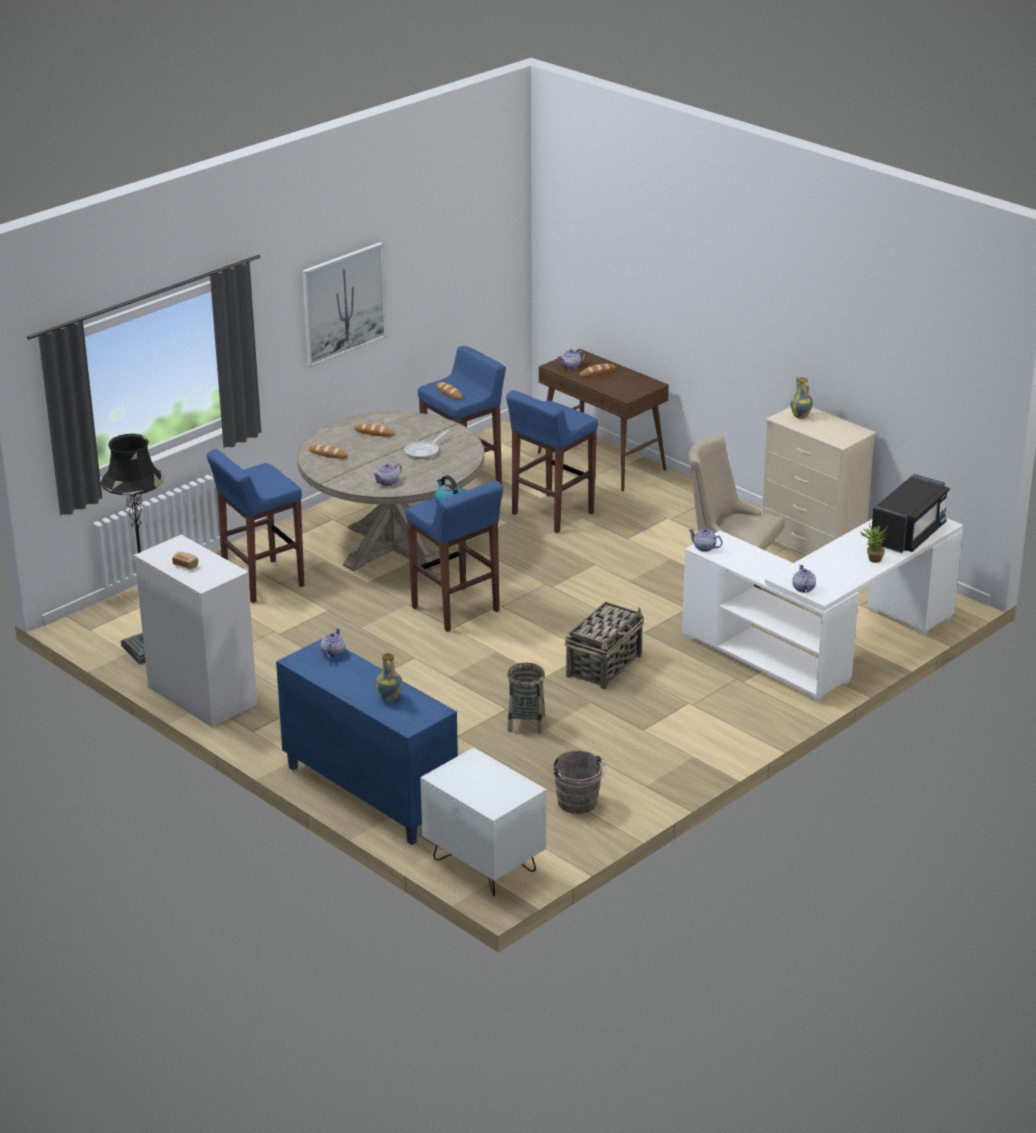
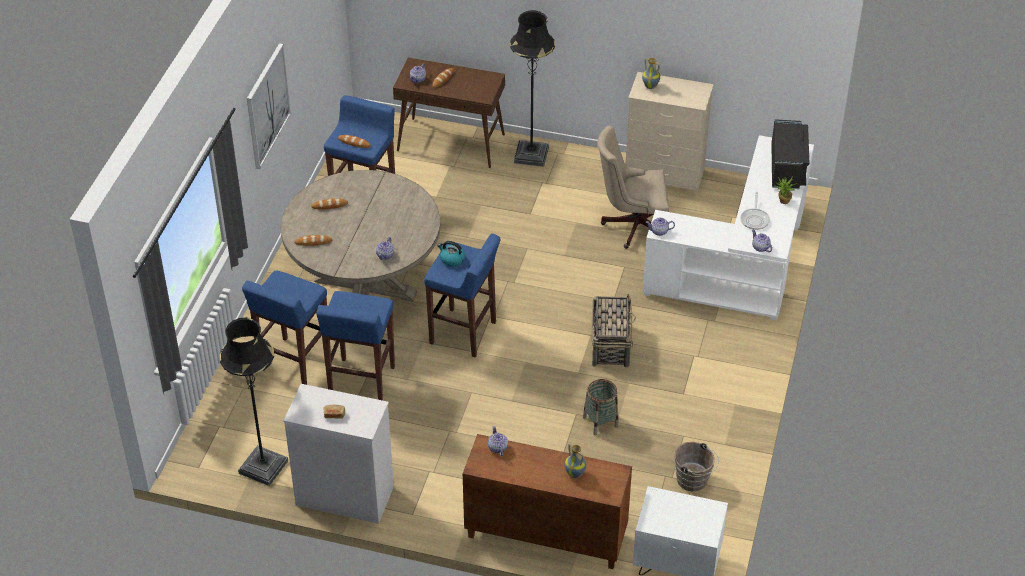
camera: 30 degrees left, 15 degrees up
blue cabinet [276,638,458,845] -> brown cabinet [463,434,632,569]
frying pan [404,430,449,459] -> frying pan moved to [740,192,770,230]
blue stool [506,390,598,533] -> blue stool moved to [316,291,395,401]
none -> black floor lamp [510,11,555,167]

